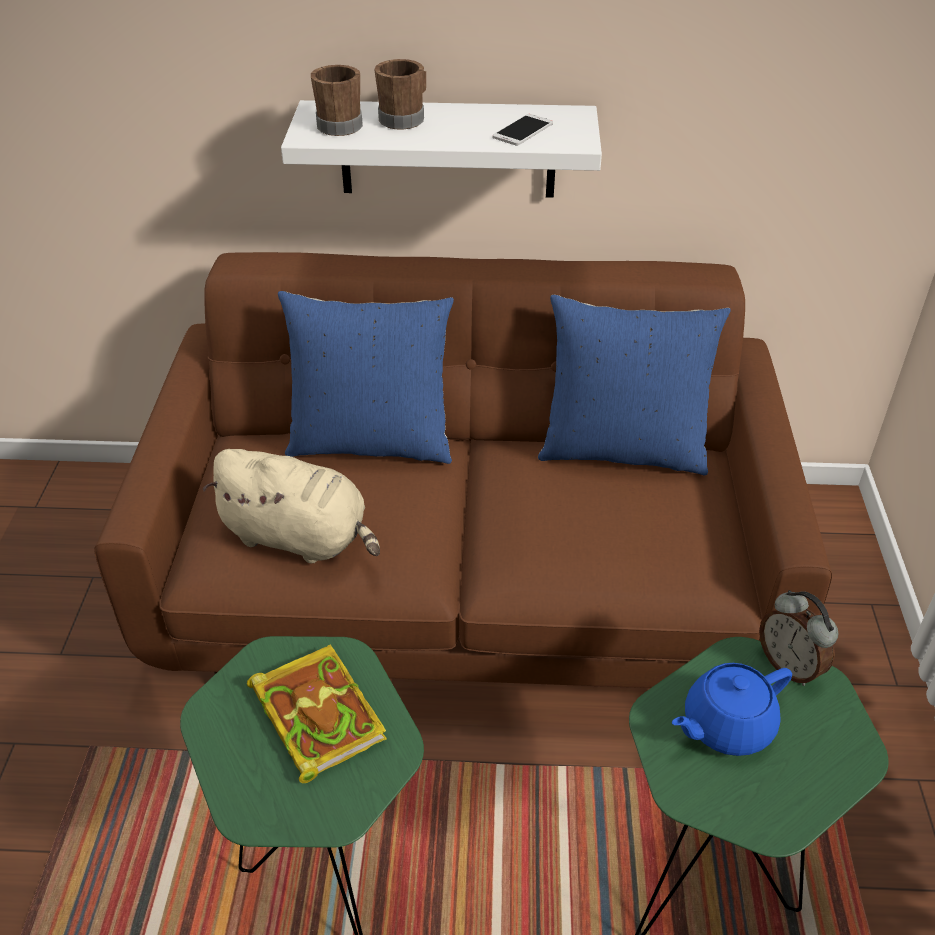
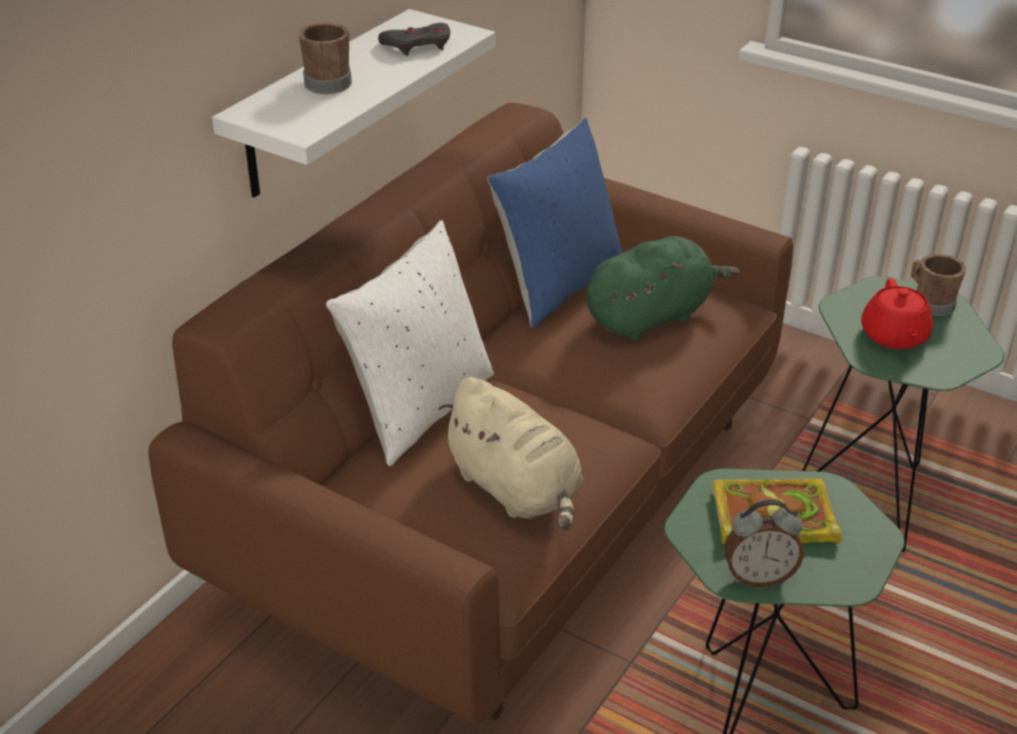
camera: 60 degrees left, 5 degrees down
beige plush toy [203,449,380,563] -> beige plush toy turned 90 degrees clockwise [439,377,583,530]
blue pillow [278,291,454,464] -> white pillow [326,220,494,466]
brown mug [311,65,363,136] -> brown mug moved to [911,254,966,316]
phone [493,114,553,146] -> grey game controller [378,23,450,56]
blue teapot [672,663,792,756] -> red teapot [861,278,933,349]
alarm clock [759,590,838,686] -> alarm clock moved to [724,500,804,587]
none -> green plush toy [586,236,740,341]

